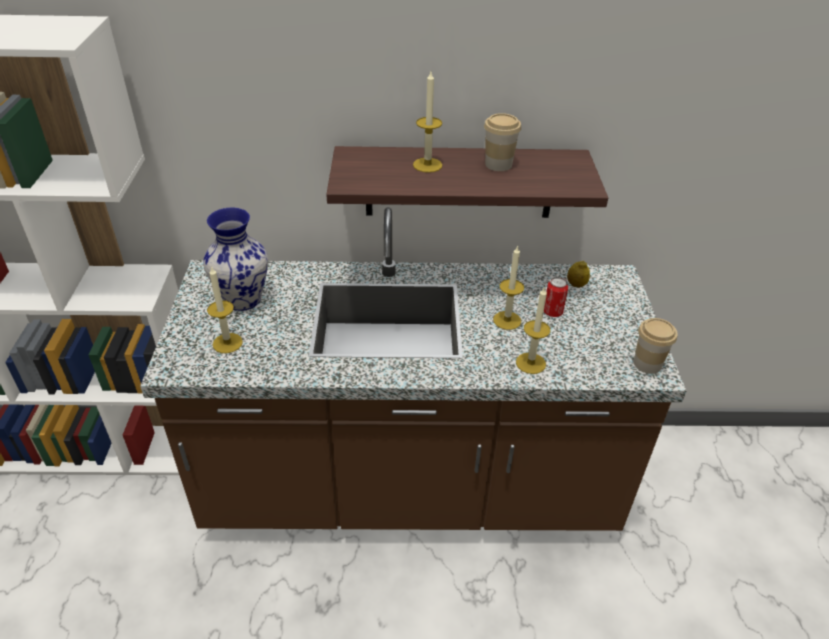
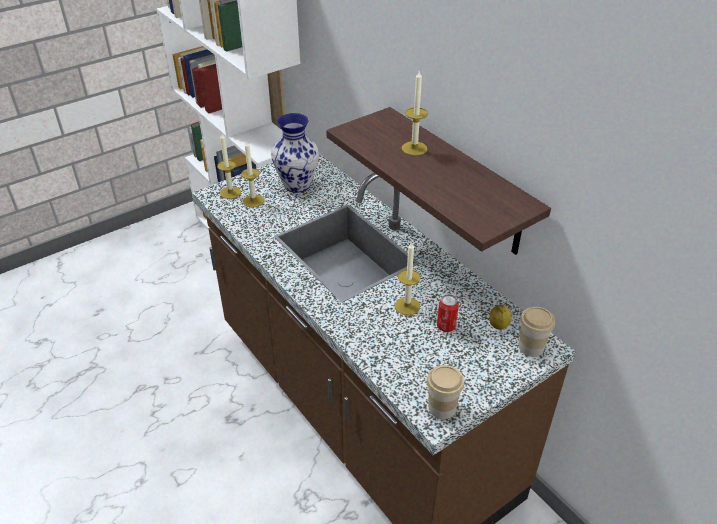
camera: 55 degrees right, 0 degrees up
cup [484,113,521,171] -> cup moved to [519,307,555,357]
candle [516,286,550,374] -> candle moved to [217,134,241,199]

